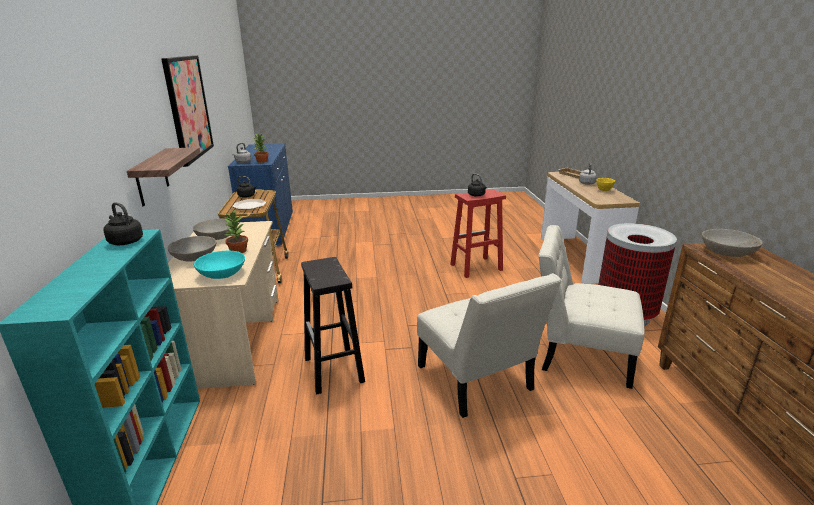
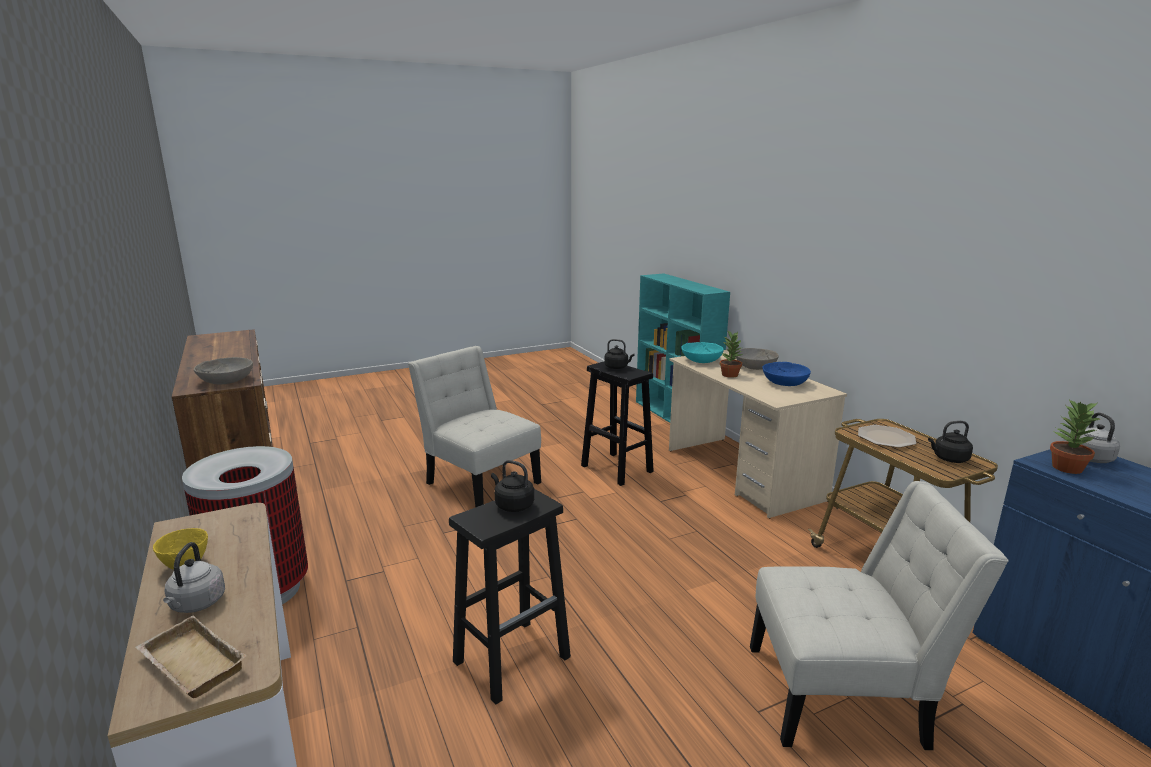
camera: 160 degrees right, 5 degrees down
black kettle [104,202,143,245] -> black kettle moved to [604,339,635,369]
shelf [127,147,200,206] -> none
picture [161,55,214,167] -> none
grey bowl [193,218,231,240] -> blue bowl [762,362,811,386]
red stool [450,189,506,278] -> black stool [449,489,571,705]
white chair [539,225,645,389] -> white chair moved to [750,481,1009,750]

